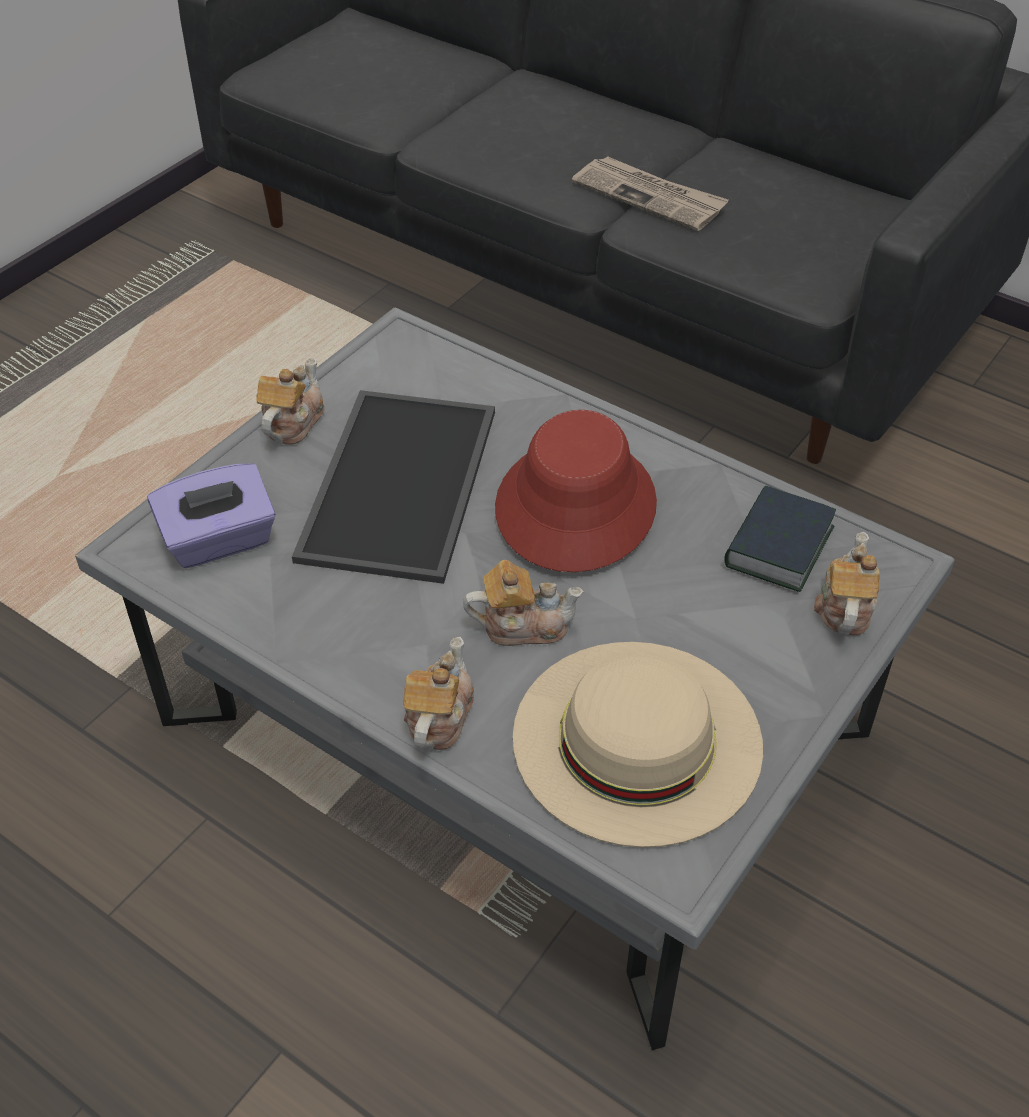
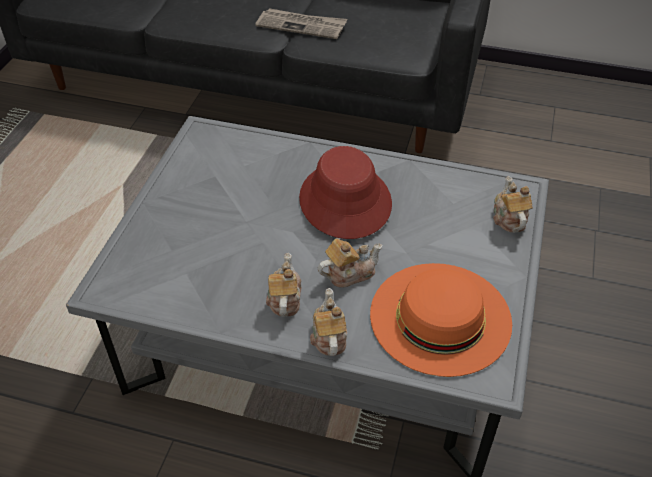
camera: 20 degrees left, 0 degrees up
purple tissue box [147,463,276,568] -> none
teapot [257,358,324,444] -> teapot moved to [266,253,301,317]
tray [292,390,495,584] -> none
beige hat [513,642,763,848] -> orange hat [370,263,512,377]
book [724,486,836,592] -> none

